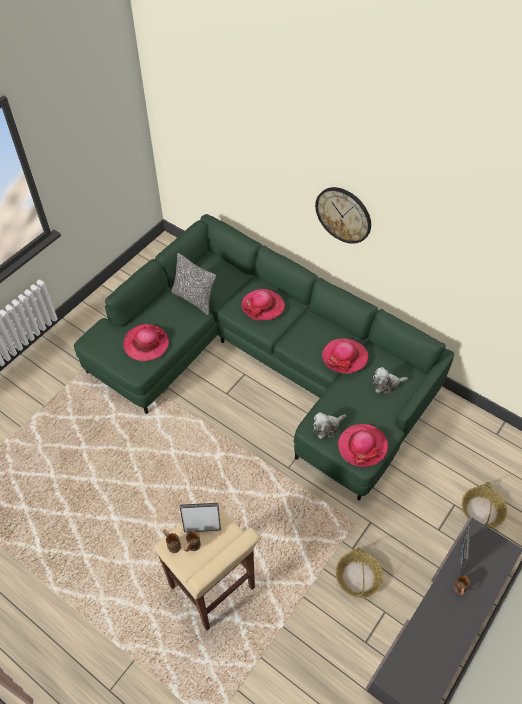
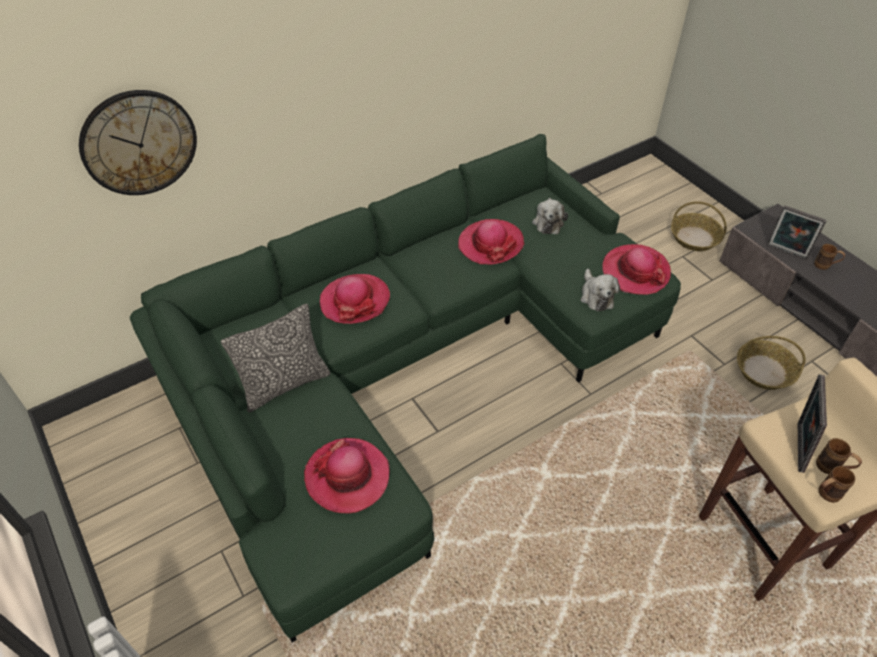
camera: 70 degrees left, 5 degrees down
wall clock [315,187,371,244] -> wall clock moved to [79,90,197,195]

